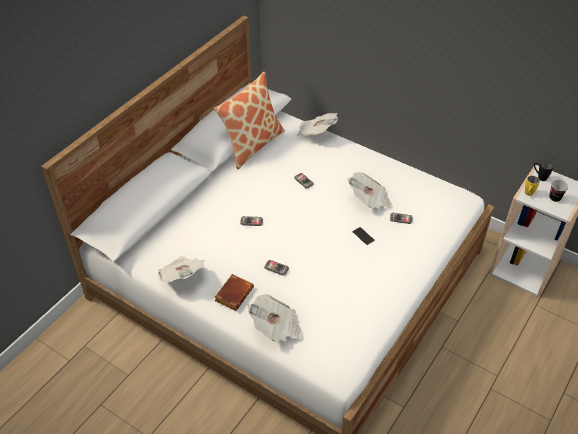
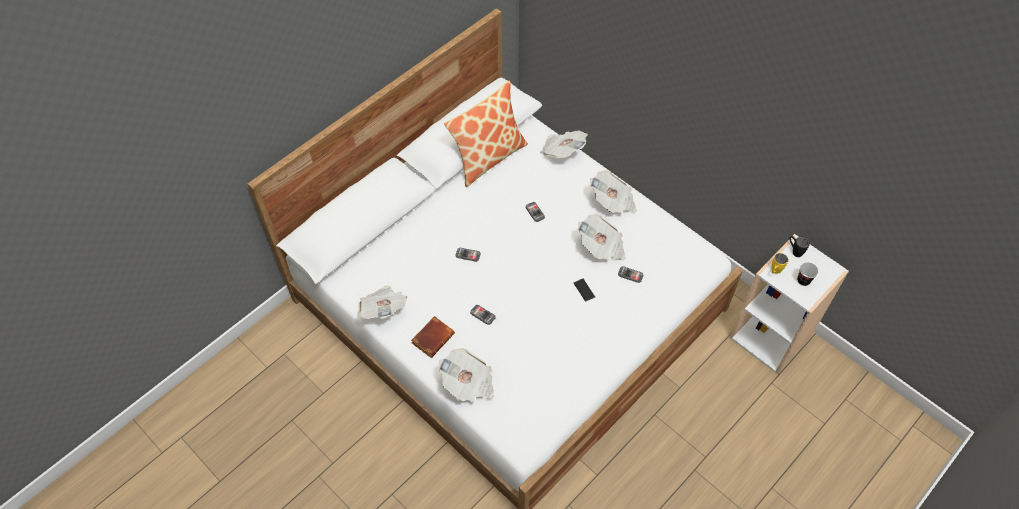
camera: 10 degrees right, 10 degrees up
none -> newspaper [590,171,637,214]

